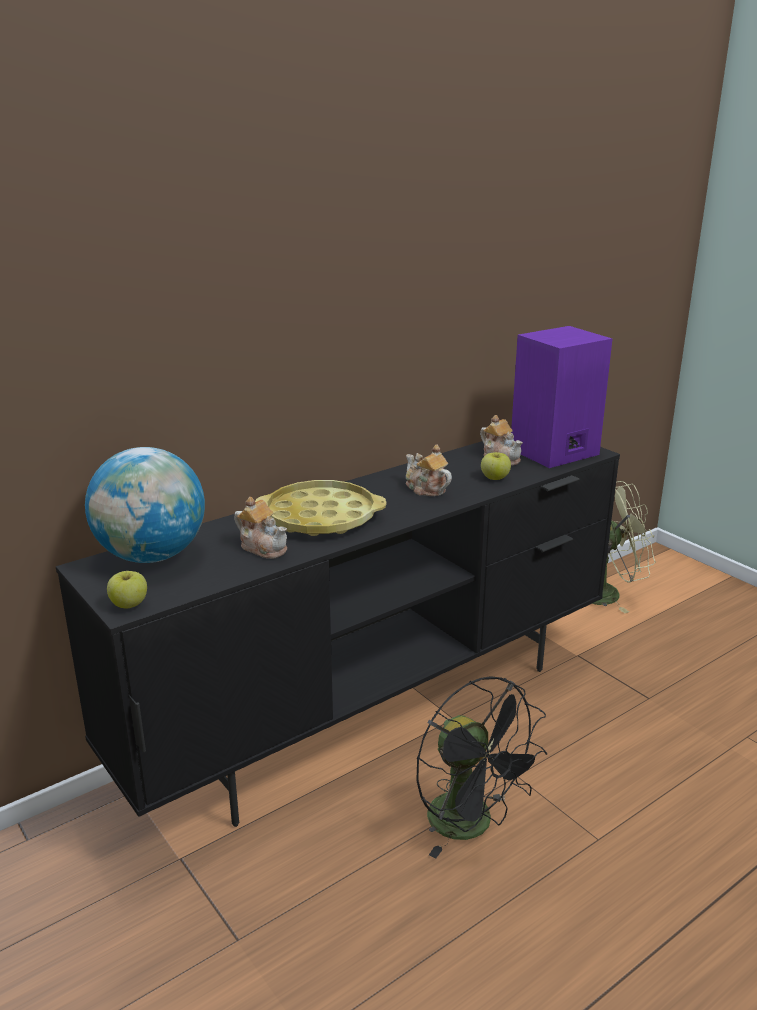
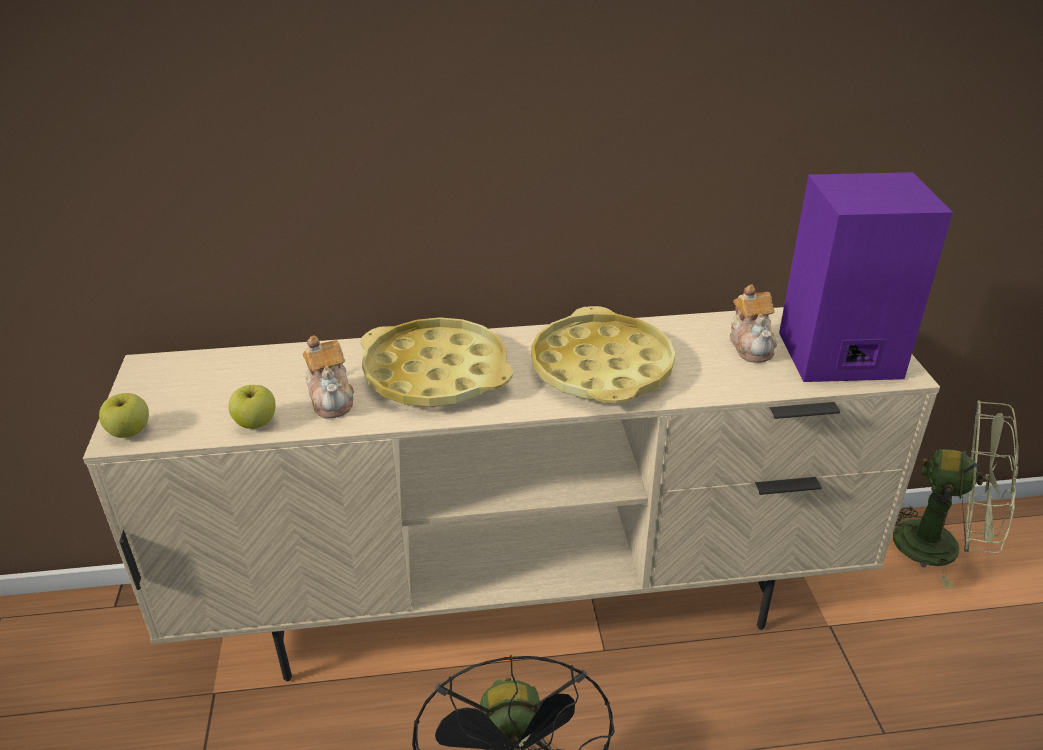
camera: 30 degrees right, 10 degrees up
black tv stand [56,441,620,827] -> beige tv stand [83,307,940,681]
globe [85,447,205,563] -> none
teapot [406,444,452,496] -> yellow tray [531,306,675,403]
apple [481,452,511,480] -> apple moved to [228,385,276,429]

